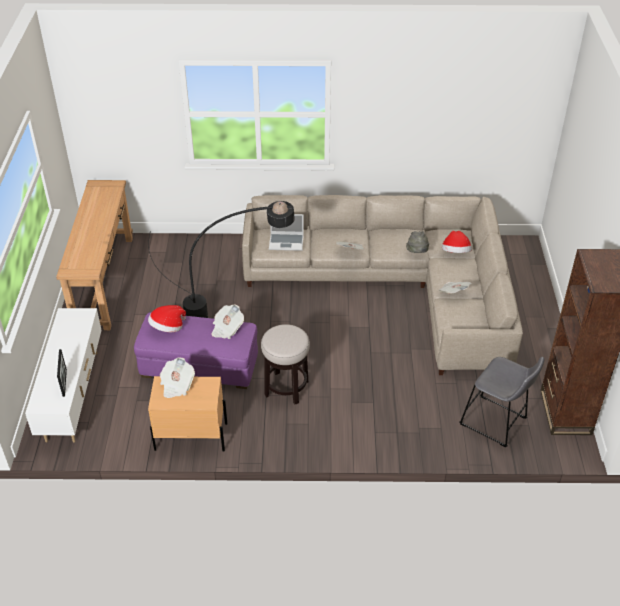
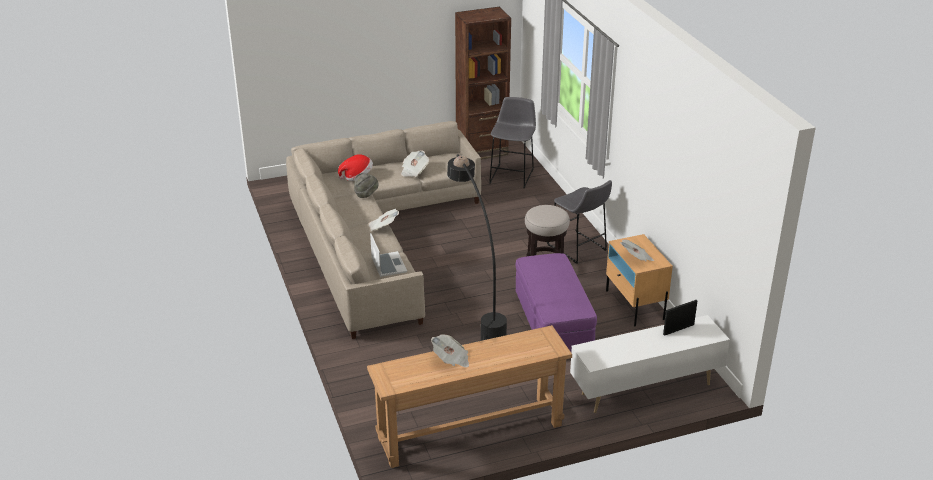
camera: 110 degrees left, 10 degrees down
hat [148,305,186,332] -> none
newspaper [211,305,244,339] -> newspaper moved to [431,334,469,368]
none -> grey stool [547,180,612,264]

